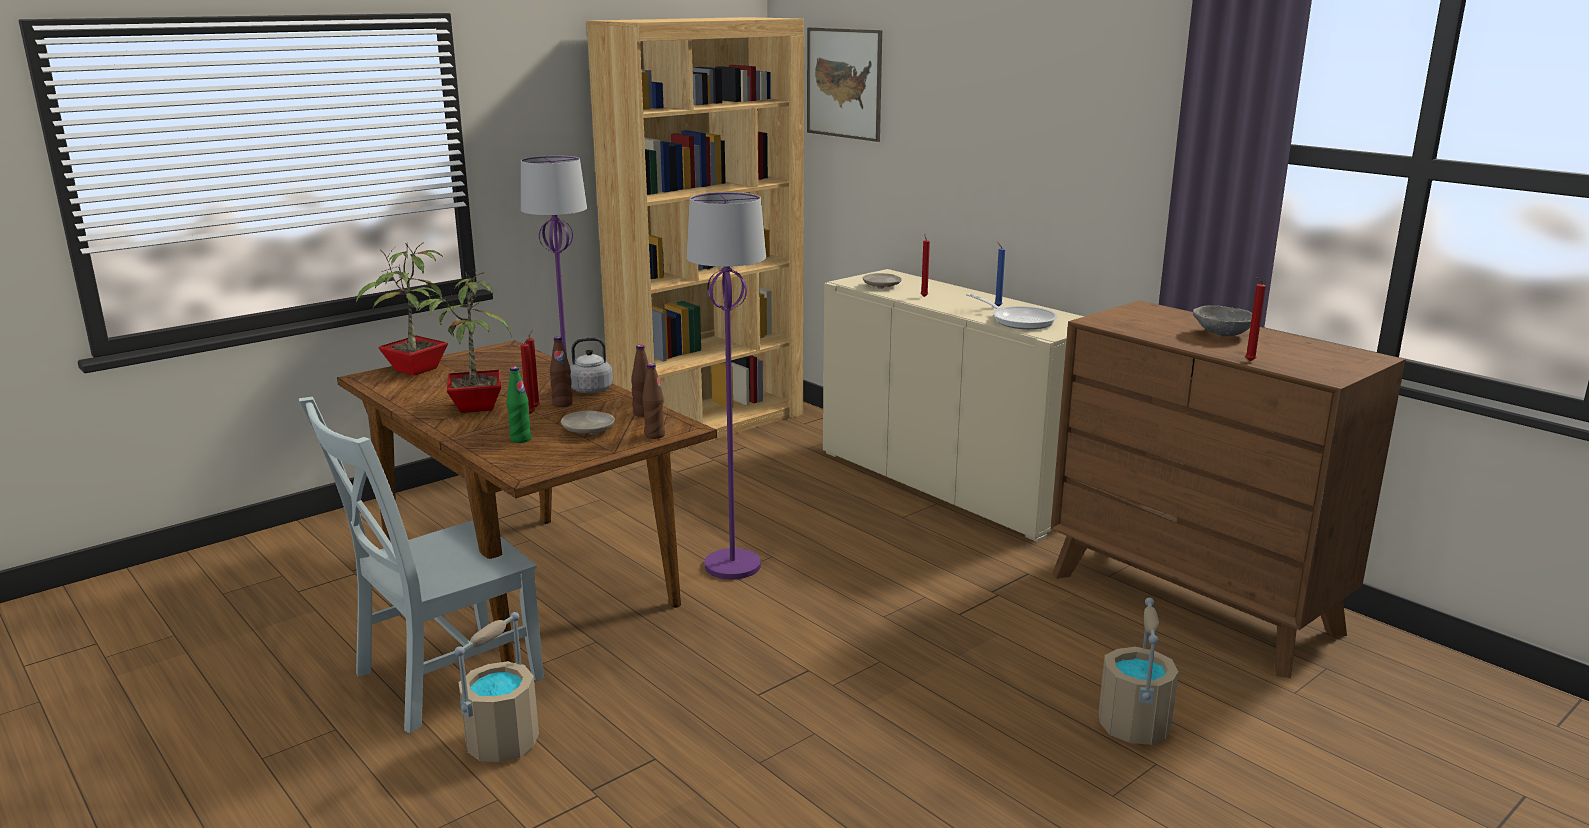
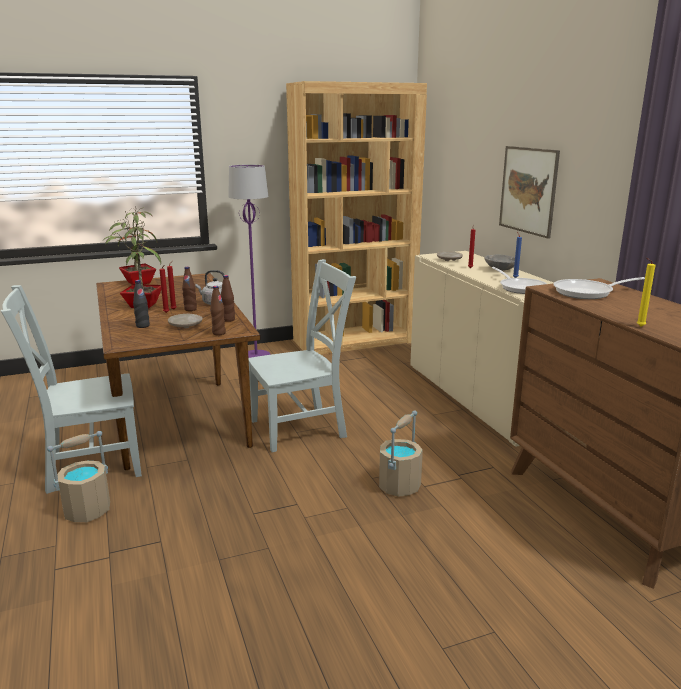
camera: 20 degrees right, 0 degrees up
green bottle [507,367,531,443] -> black bottle [133,280,150,328]
purple floor lamp [687,192,766,579] -> grey chair [249,259,356,452]
picture [807,27,882,142] -> picture moved to [499,146,560,239]
beige bucket [1099,598,1179,745] -> beige bucket moved to [379,410,423,497]
grey bowl [1193,305,1252,336] -> grey bowl moved to [484,255,515,271]
red candle [1245,278,1266,361] -> yellow candle [637,257,655,327]
none -> frying pan [553,277,645,299]

